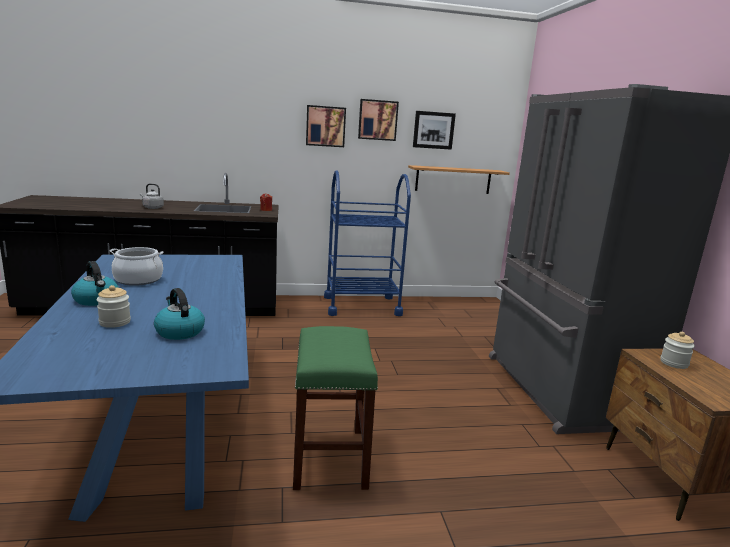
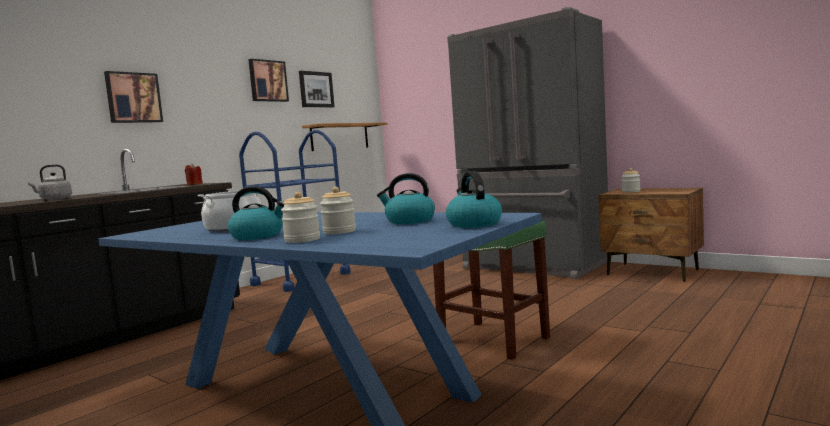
camera: 40 degrees left, 10 degrees down
picture [306,105,346,147] -> picture moved to [104,71,163,123]
none -> jar [281,192,320,243]
none -> kettle [446,171,502,228]

